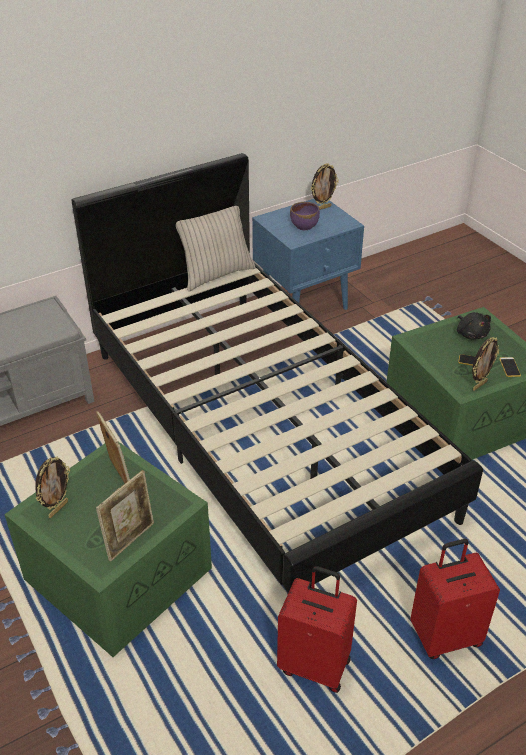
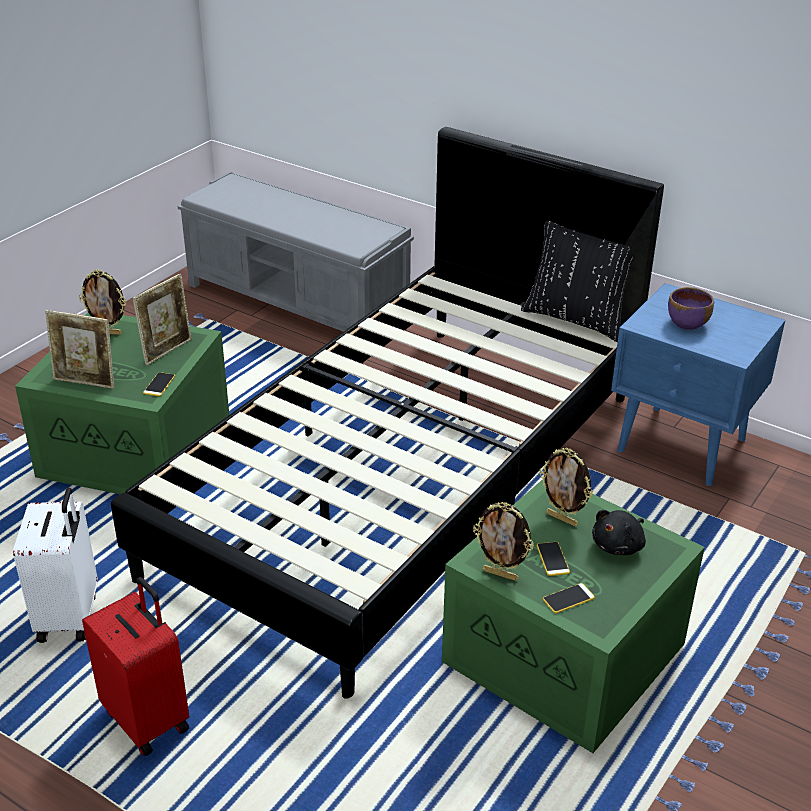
camera: 65 degrees right, 5 degrees down
beige pillow [176,206,256,292] -> black pillow [521,221,633,342]
red suitcase [277,566,357,693] -> white suitcase [13,488,98,643]
picture frame [311,163,339,210] -> picture frame moved to [540,448,593,526]
none -> phone [143,372,175,397]

